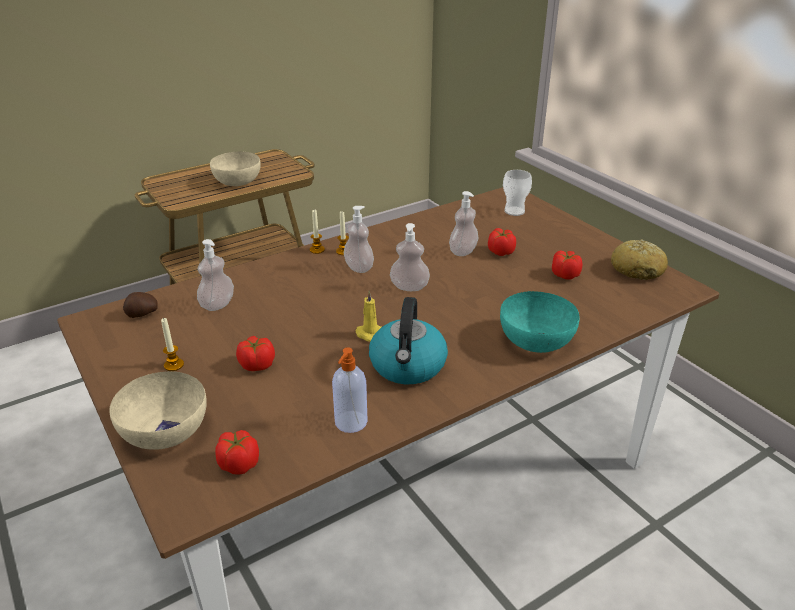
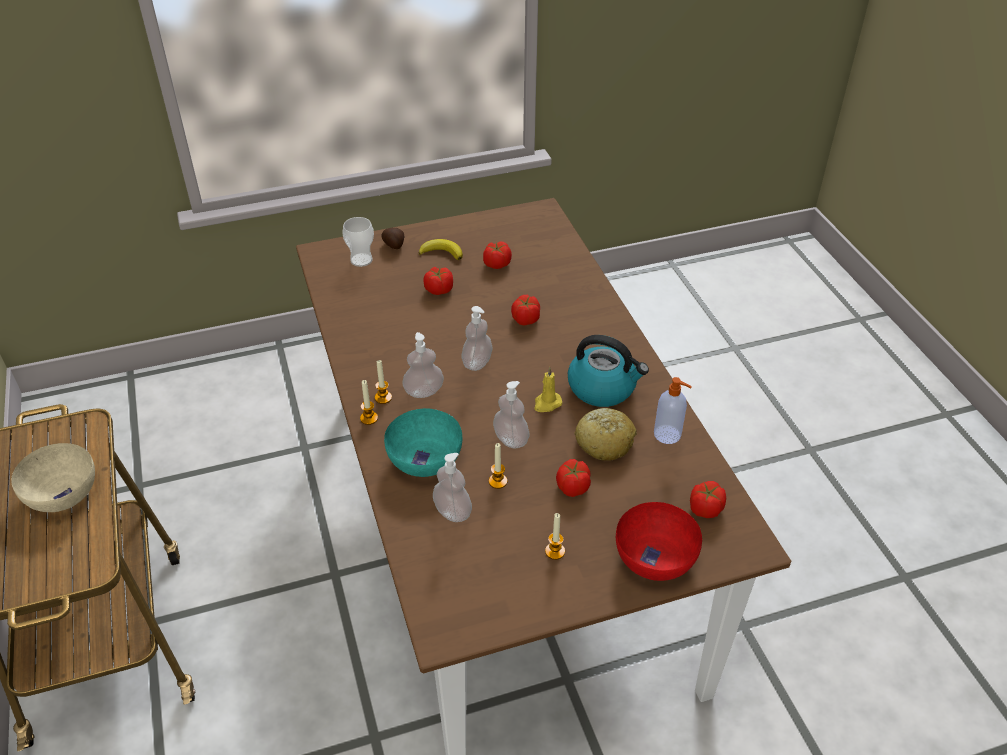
camera: 75 degrees left, 10 degrees up
beige bowl [109,371,207,450] -> red bowl [616,502,702,581]
potato [123,292,158,318] -> potato moved to [381,228,404,249]
soap dispenser [449,191,478,256] -> soap dispenser moved to [493,381,529,449]
turquoise bowl [500,291,580,353] -> turquoise bowl moved to [384,408,462,477]
bread [611,239,668,280] -> bread moved to [574,408,637,461]
none -> banana [419,239,463,260]
none -> candle [489,443,507,489]
none -> tomato [511,295,540,326]

